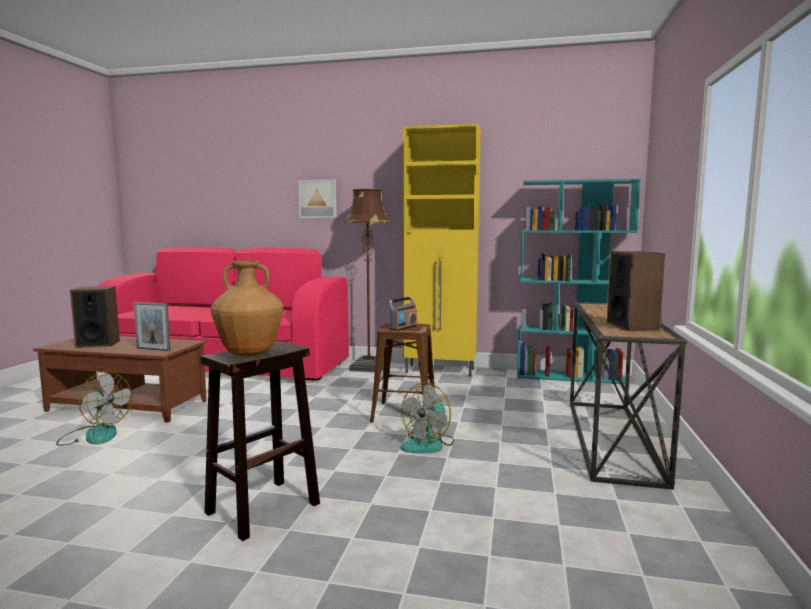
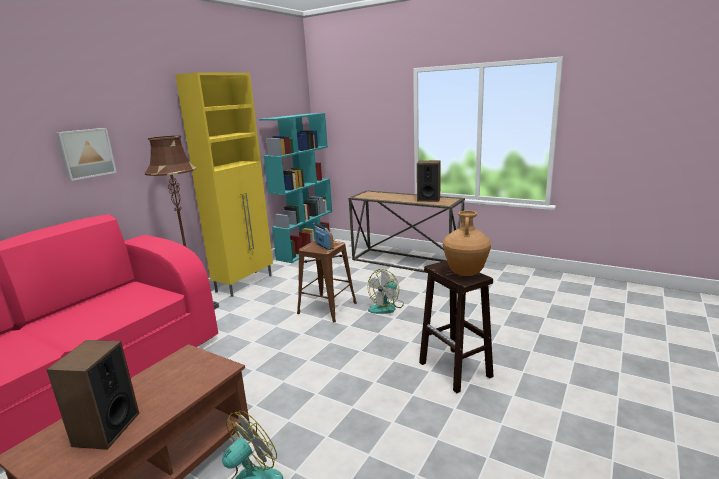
camera: 70 degrees left, 10 degrees up
picture frame [133,302,171,351] -> none
fan [401,382,454,453] -> fan turned 75 degrees clockwise [368,269,404,314]

